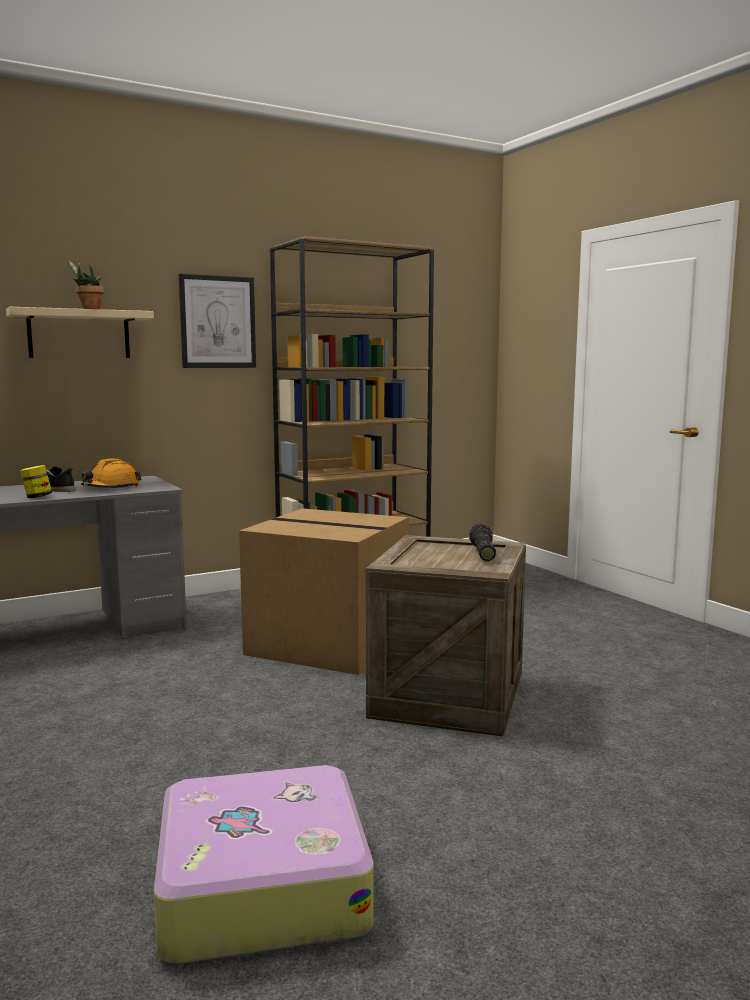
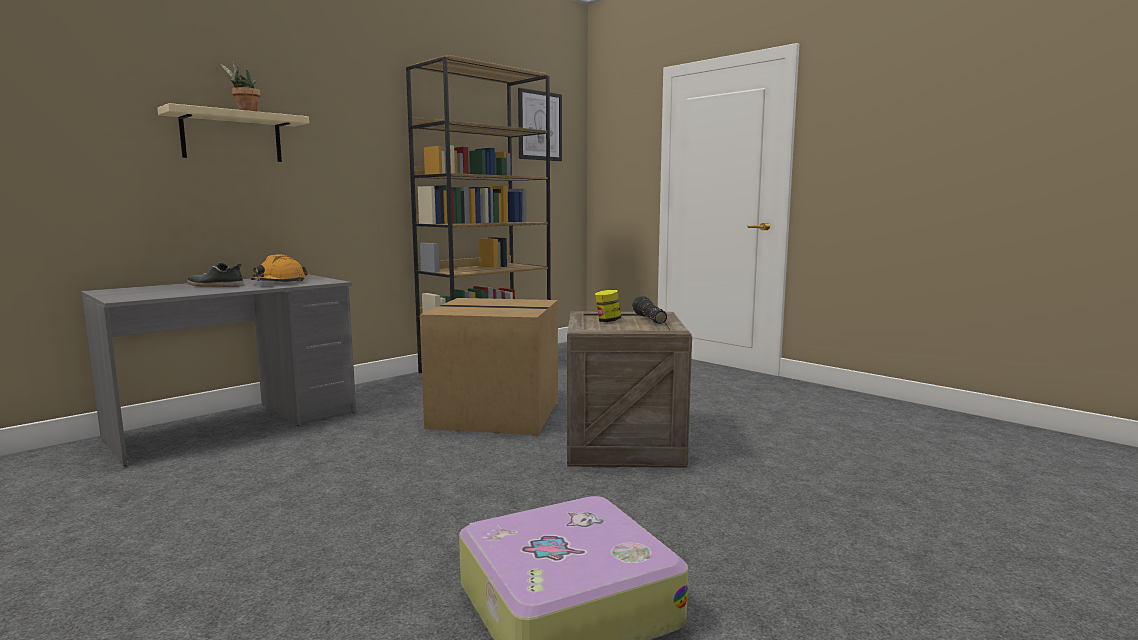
camera: 15 degrees left, 0 degrees up
jar [20,465,52,498] -> jar moved to [595,290,621,322]
picture [179,274,256,368] -> picture moved to [518,88,562,161]

